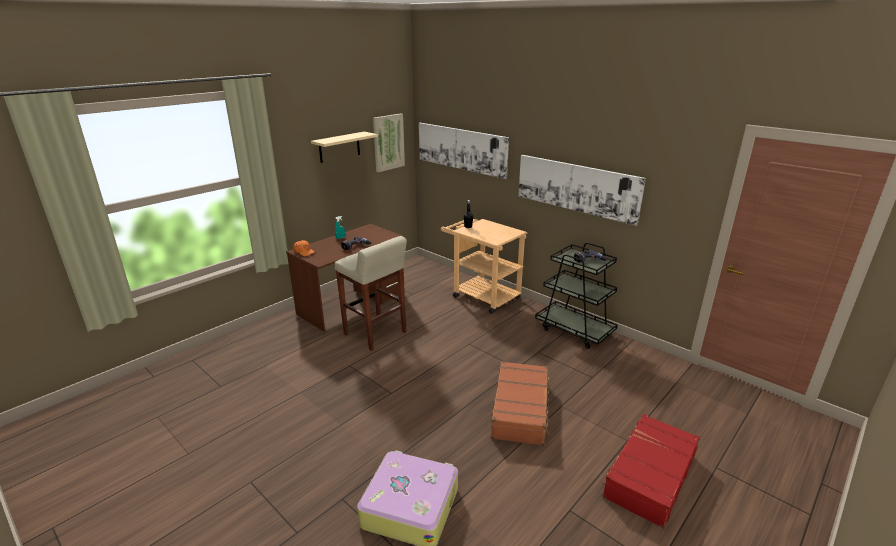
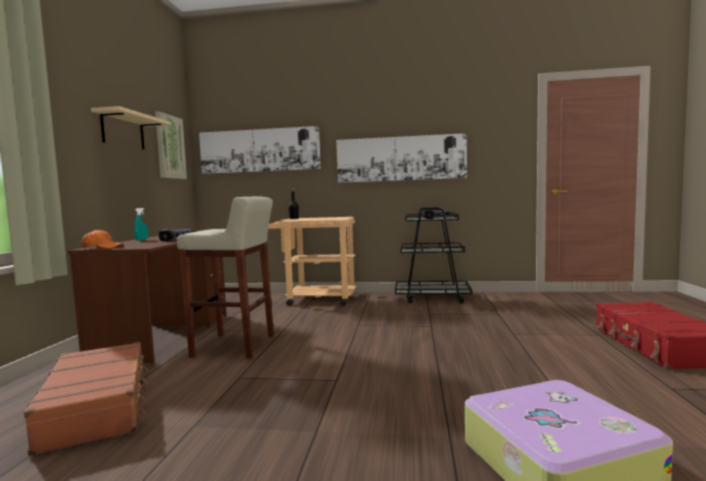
camera: 35 degrees left, 20 degrees down
brown suitcase [491,361,551,446] -> brown suitcase moved to [24,342,149,456]

